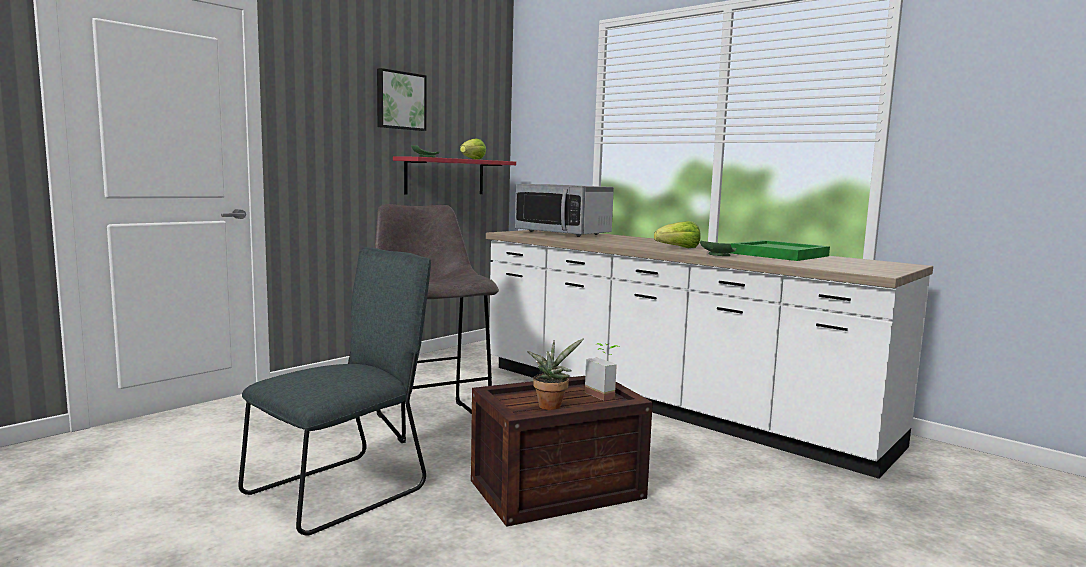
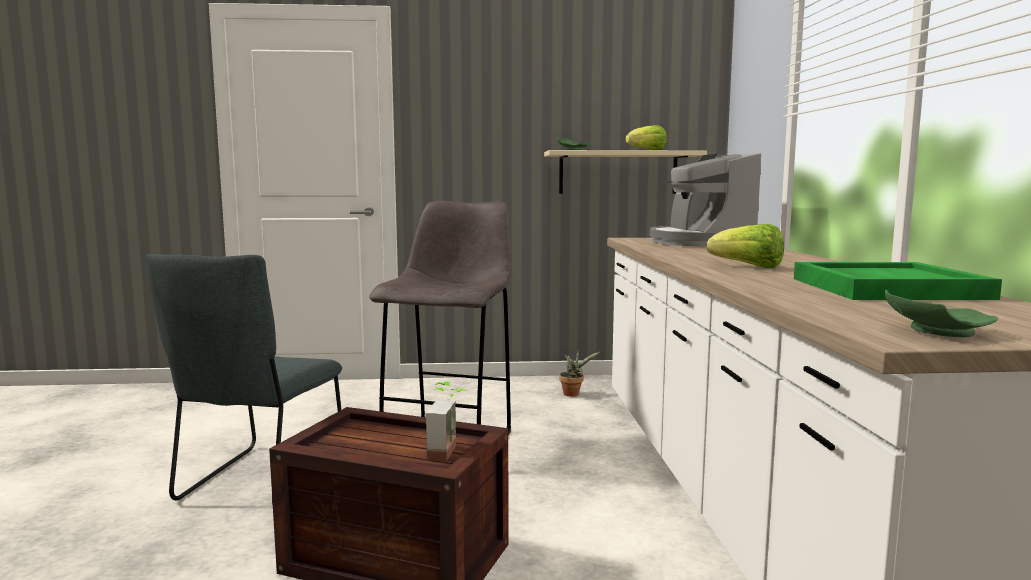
camera: 45 degrees right, 0 degrees up
grey chair [238,247,431,536] -> grey chair turned 105 degrees clockwise [145,254,342,505]
picture [377,68,427,131] -> none
red shelf [393,156,516,194] -> beige shelf [544,150,707,194]
microwave [515,184,614,237] -> coffee machine [650,153,761,246]
potted plant [527,338,584,410] -> potted plant moved to [559,349,600,397]
green plate [700,241,736,256] -> green plate moved to [885,290,998,337]

